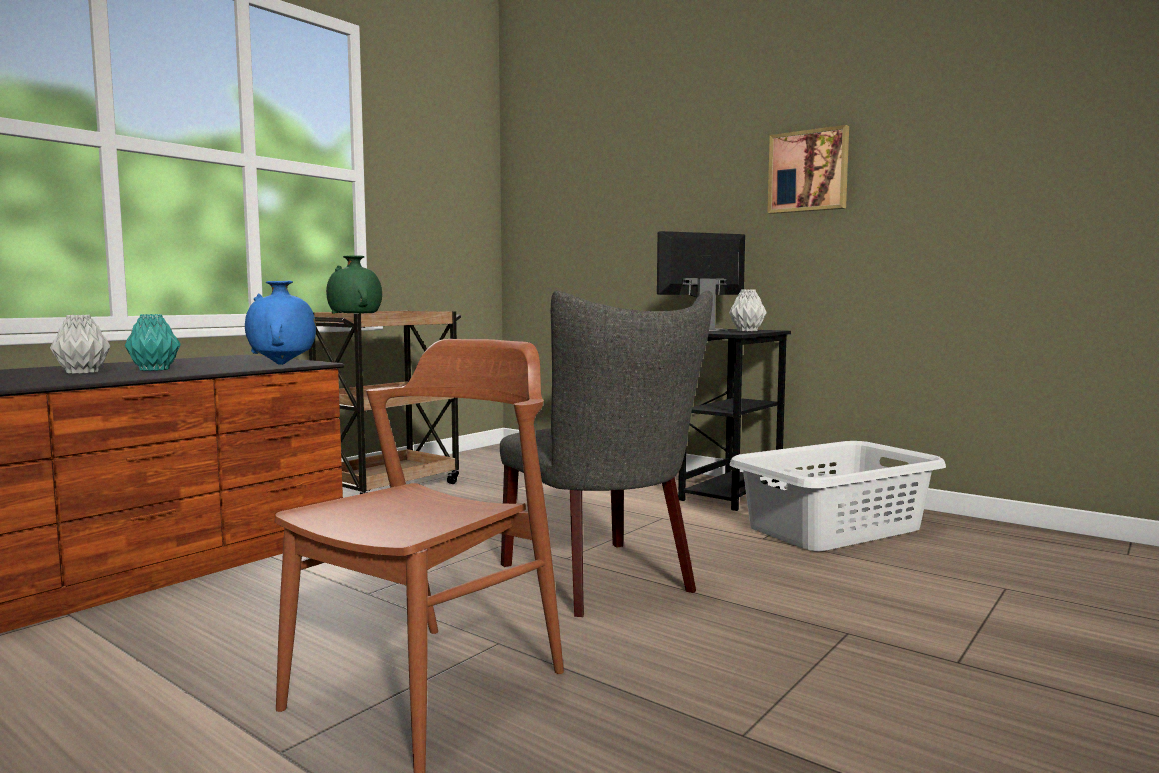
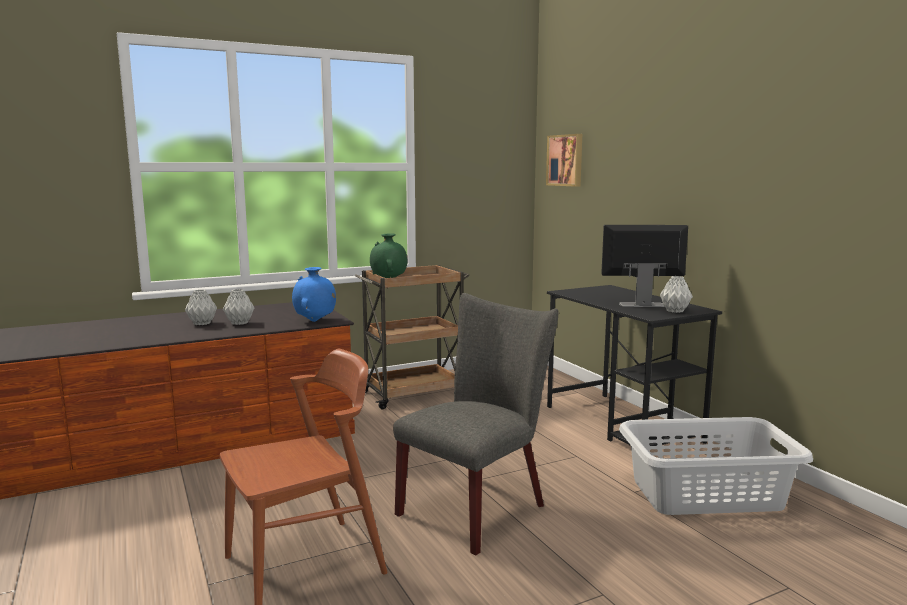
camera: 25 degrees right, 5 degrees up
turquoise vase [125,314,181,371] -> grey vase [223,289,254,325]
grey chair [500,291,713,617] -> grey chair turned 135 degrees counterclockwise [393,293,558,555]
picture [767,125,849,214] -> picture moved to [546,134,582,187]

